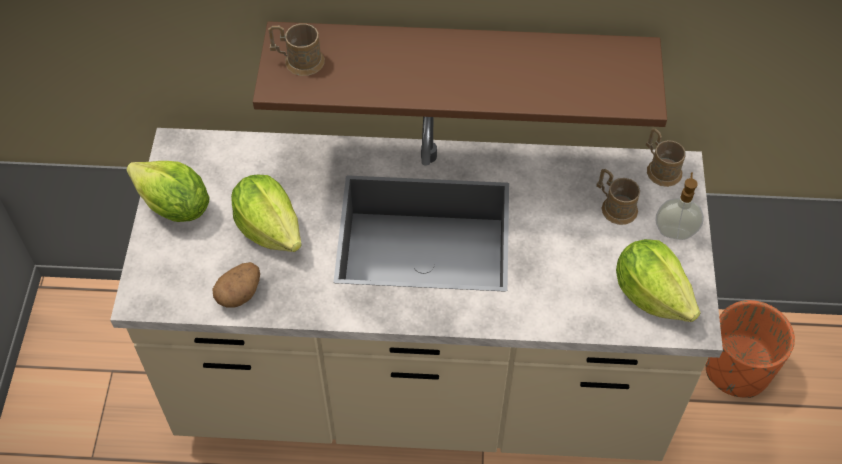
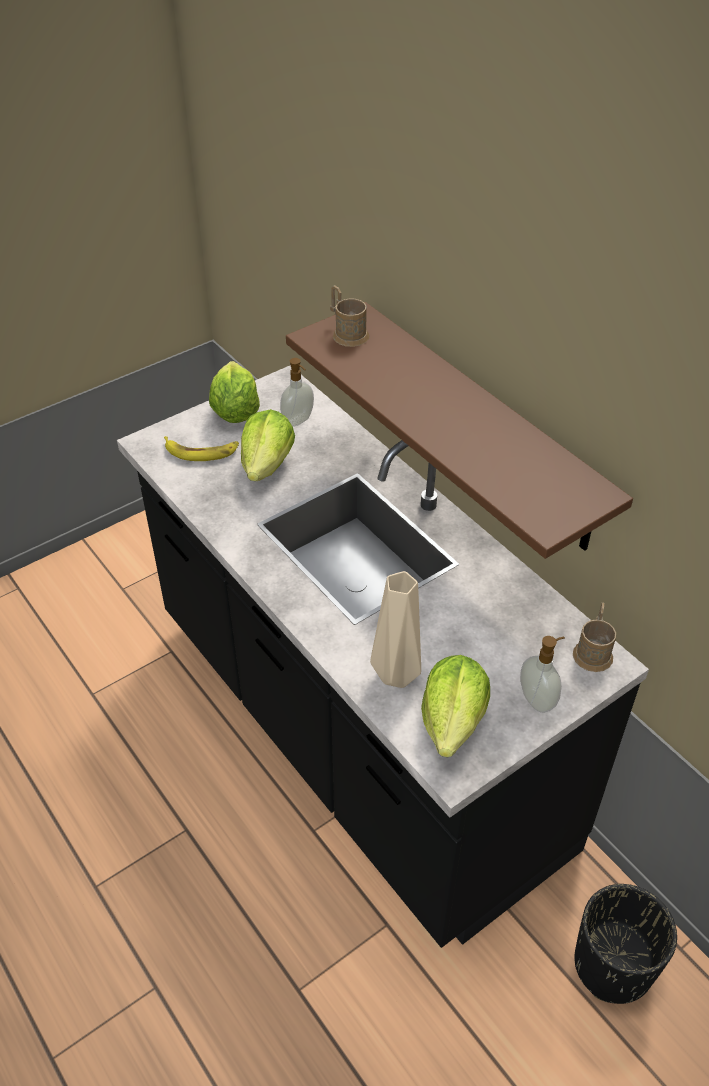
camera: 50 degrees right, 10 degrees down
beige counter [110,117,723,461] -> black counter [117,365,649,948]
potato [213,262,260,308] -> none
brown mug [596,169,640,225] -> none
orange planter [706,300,795,398] -> black planter [574,884,677,1004]
none -> banana [164,436,239,461]
none -> soap dispenser [280,358,314,426]
none -> beige vase [370,571,421,688]

